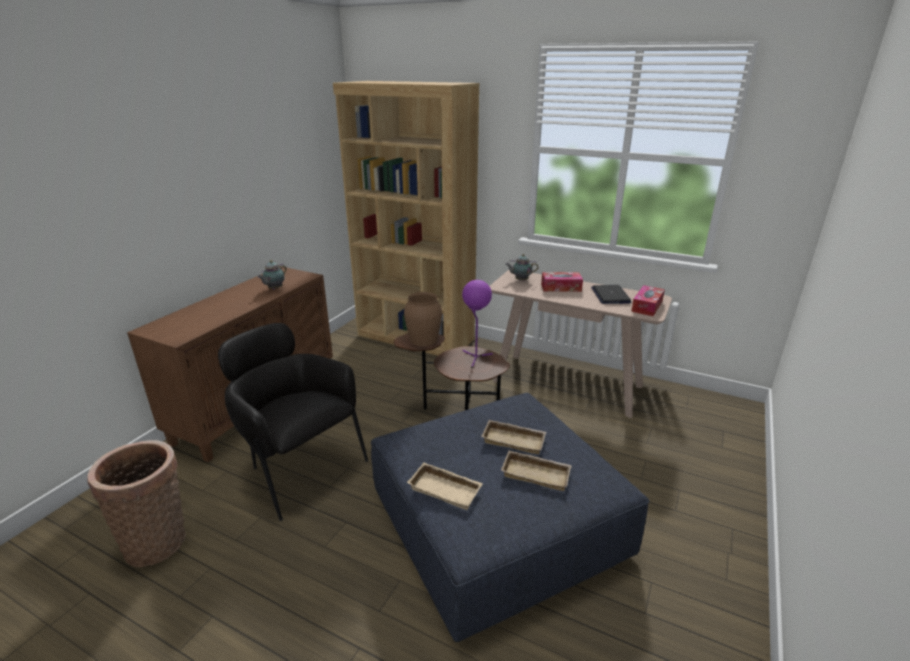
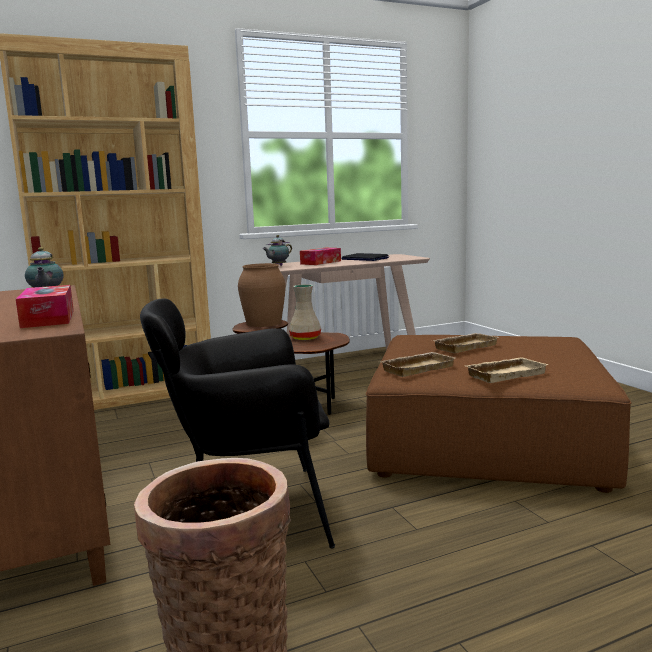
camera: 50 degrees left, 15 degrees down
blue ottoman [371,393,649,642] -> brown ottoman [366,335,632,493]
purple table lamp [462,280,493,368] -> beige vase [289,284,321,340]
beige tray [501,450,572,491] -> beige tray moved to [379,352,456,377]
tissue box [631,285,665,316] -> tissue box moved to [16,285,74,328]

